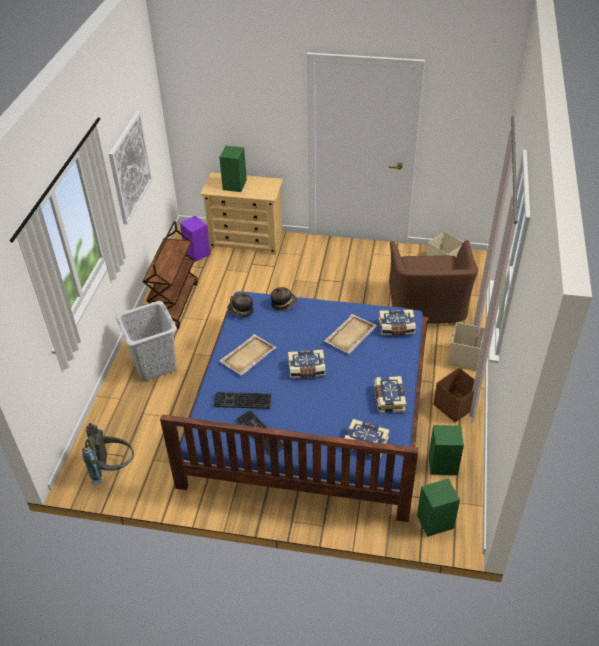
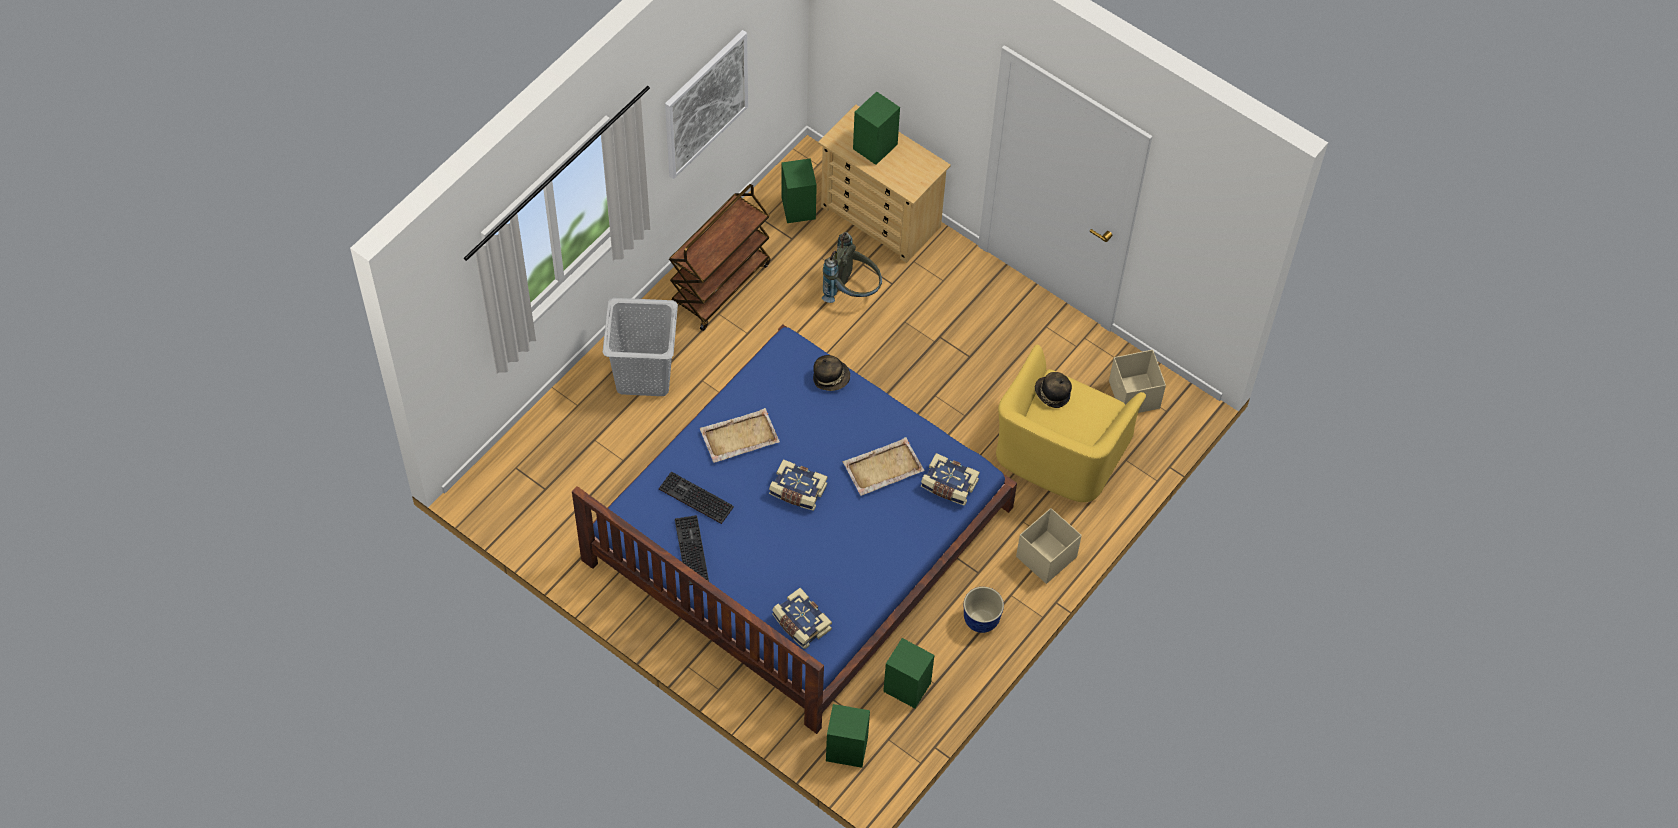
camera: 25 degrees right, 15 degrees up
grey backpack [82,423,134,485] -> grey backpack moved to [822,232,882,303]
purple speaker [180,216,211,262] -> green speaker [781,158,817,223]
hat [227,293,253,317] -> hat moved to [1035,372,1072,408]
book [374,376,406,414] -> none
brown armchair [389,240,478,324] -> yellow armchair [996,345,1146,502]
brown storage box [433,368,474,423] -> planter [964,587,1004,633]

